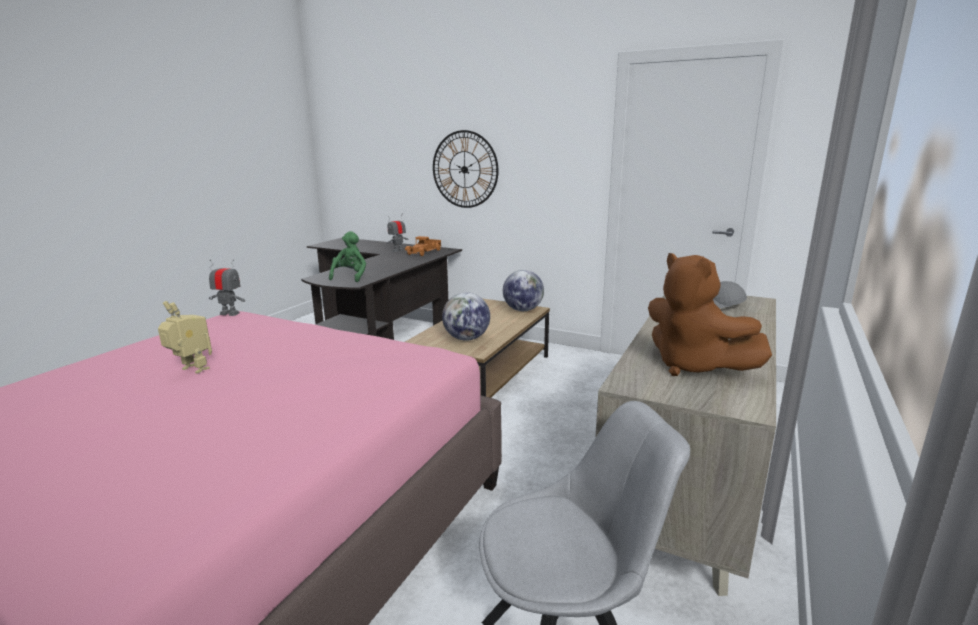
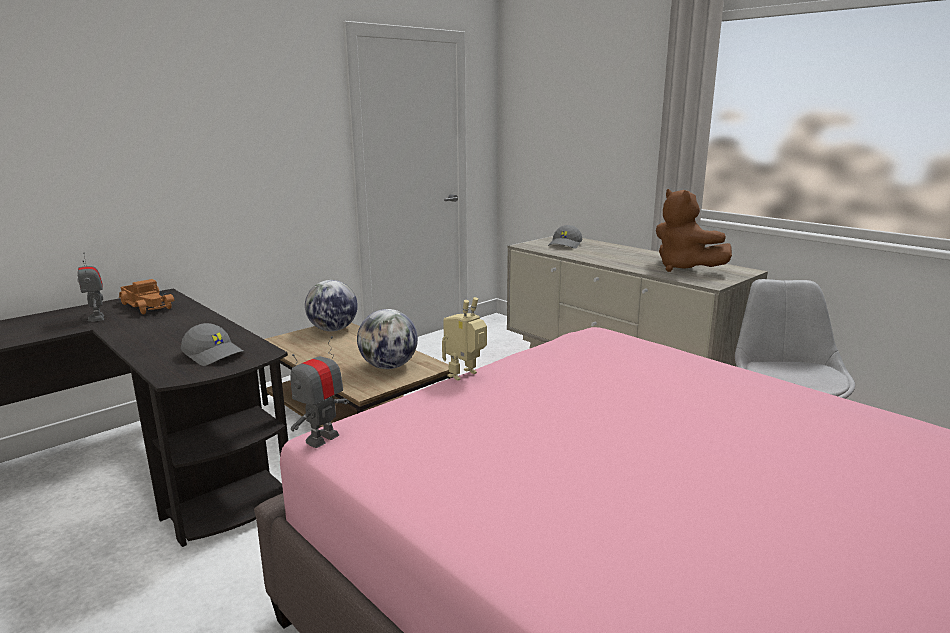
camera: 70 degrees left, 0 degrees up
toy robot [158,301,212,374] -> toy robot moved to [442,297,487,381]
green plush toy [329,231,366,282] -> grey cap [181,323,245,366]
wall clock [433,130,499,208] -> none
brown plush toy [648,253,772,376] -> brown plush toy turned 75 degrees clockwise [656,189,732,272]

